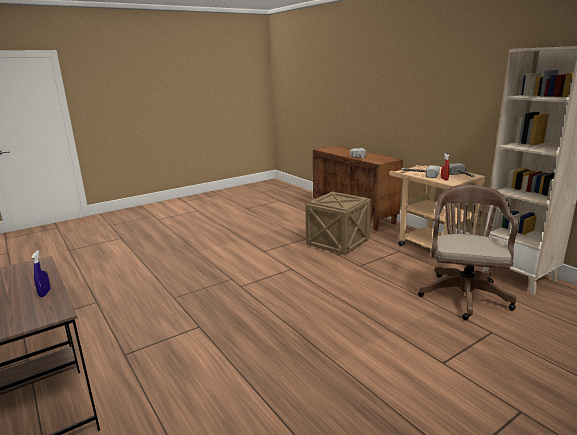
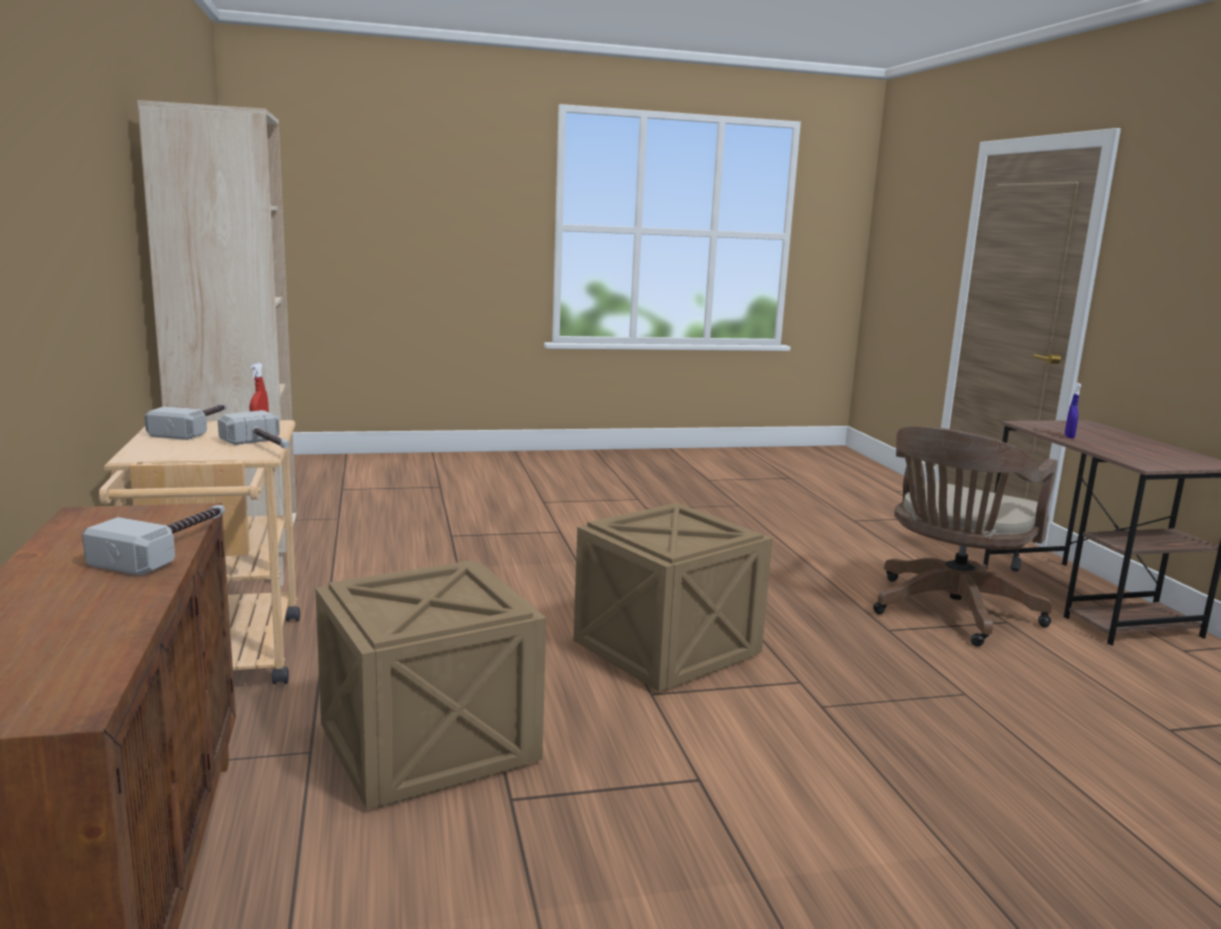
camera: 160 degrees left, 5 degrees down
brown office chair [418,184,519,320] -> brown office chair moved to [873,426,1057,647]
none -> crate [573,503,773,692]

